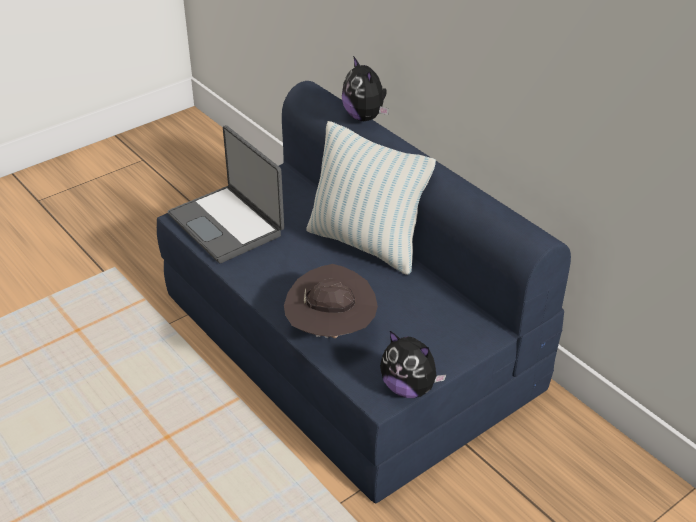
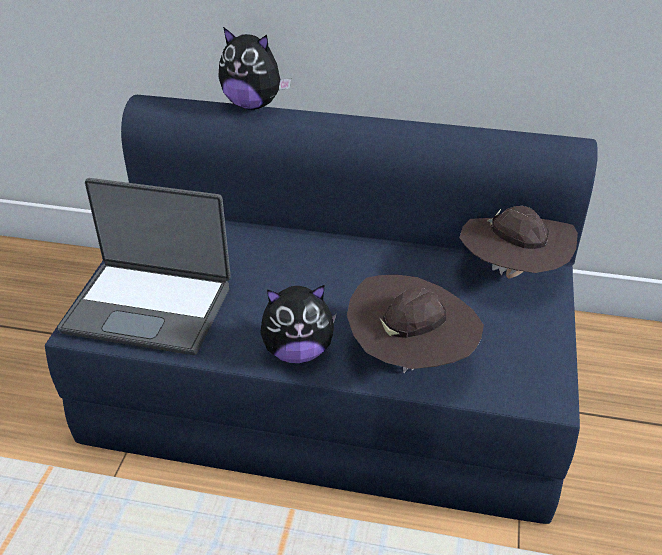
camera: 40 degrees left, 0 degrees up
pillow [306,121,436,275] -> none
plush toy [380,331,447,398] -> plush toy moved to [260,285,337,363]
none -> brown hat [460,206,578,279]

